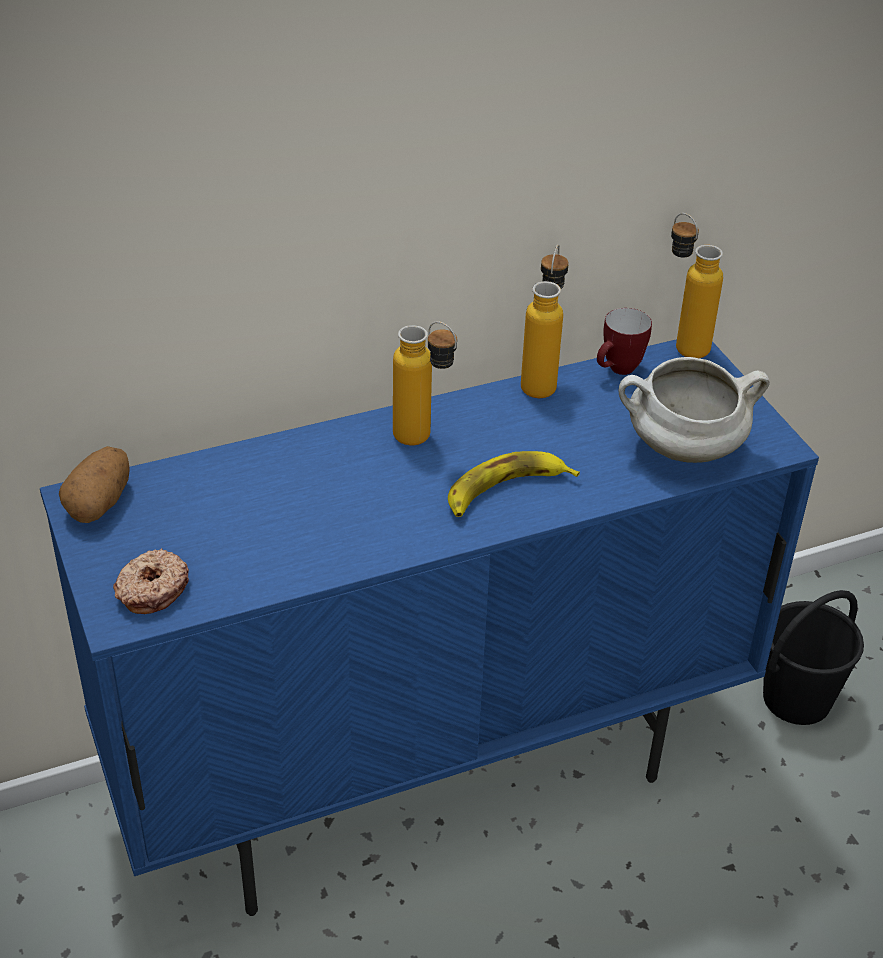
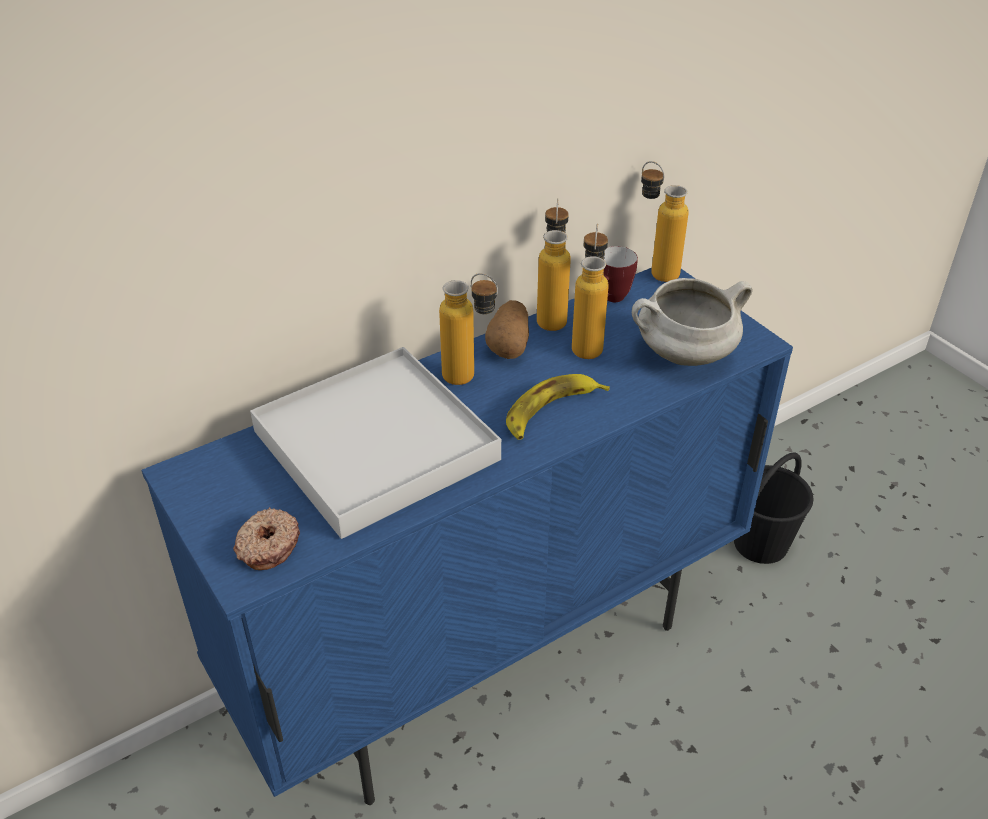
camera: 10 degrees left, 0 degrees up
potato [59,446,129,523] -> potato moved to [485,300,529,359]
none -> white tray [250,347,501,539]
none -> bottle [572,223,608,359]

